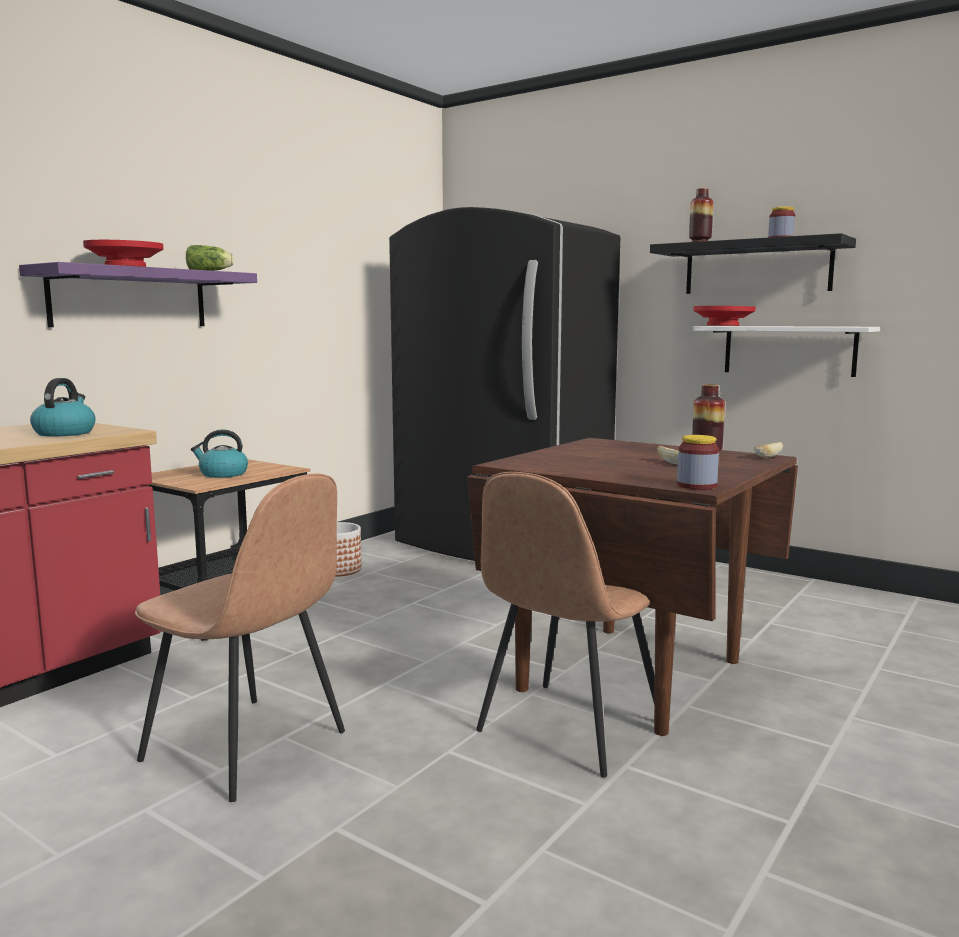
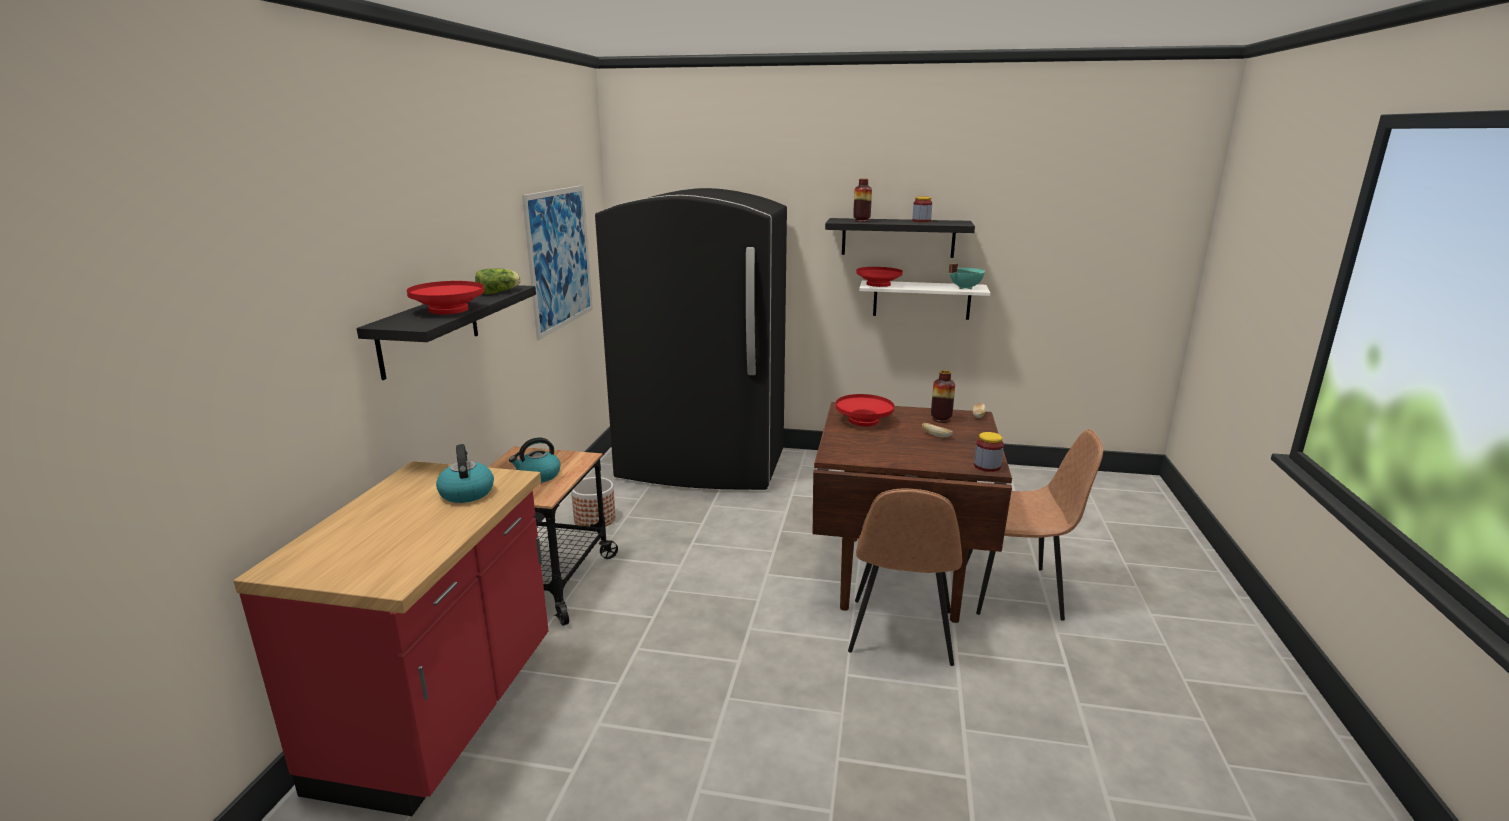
camera: 25 degrees left, 10 degrees up
purple shelf [19,262,257,327] -> black shelf [356,285,536,380]
brown chair [135,474,345,802] -> brown chair moved to [966,429,1103,621]
none -> picture [522,185,593,340]
none -> red bowl [836,394,894,426]
none -> turquoise cooking pot [949,263,985,289]

